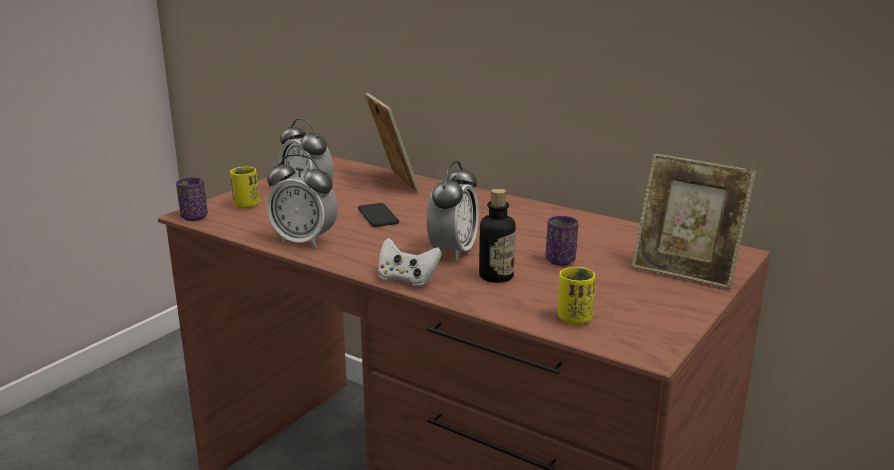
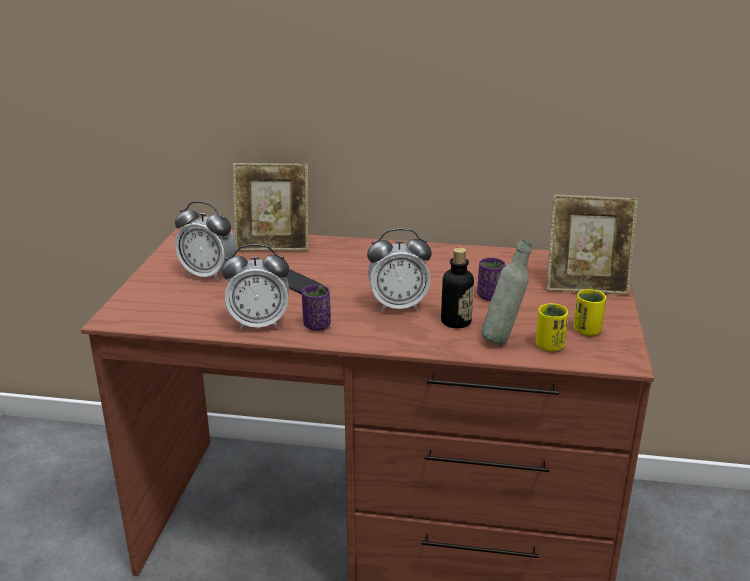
camera: 25 degrees left, 5 degrees up
purple cup [176,177,208,221] -> purple cup moved to [302,285,331,331]
yellow cup [230,167,259,209] -> yellow cup moved to [574,289,606,336]
picture frame [365,93,420,193] -> picture frame turned 135 degrees clockwise [233,163,309,251]
white game controller [378,238,442,287] -> none
alarm clock [427,161,479,261] -> alarm clock turned 90 degrees clockwise [367,228,432,312]
none -> grey bottle [481,240,532,345]

